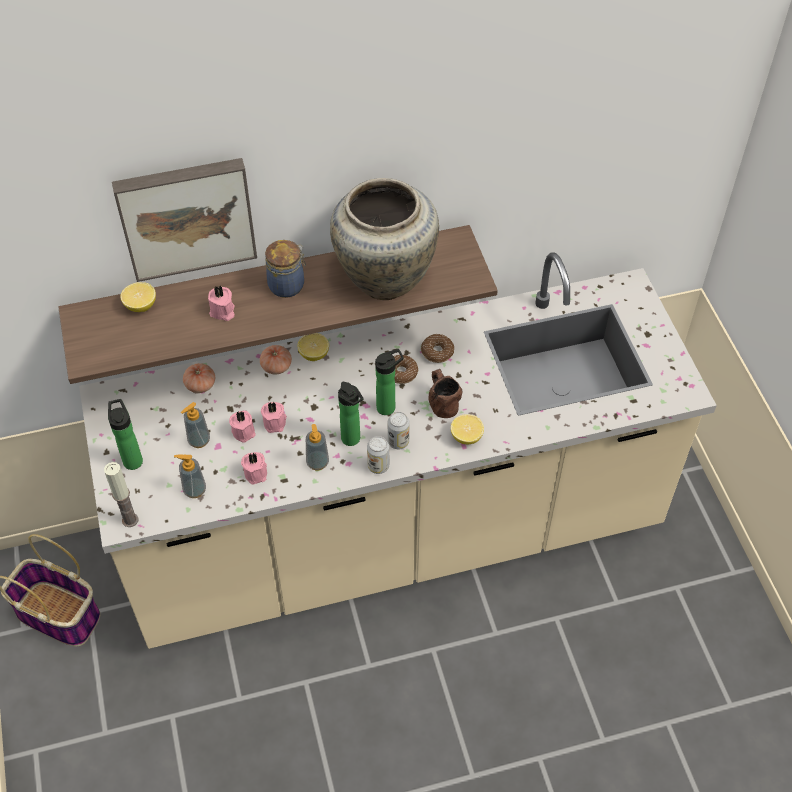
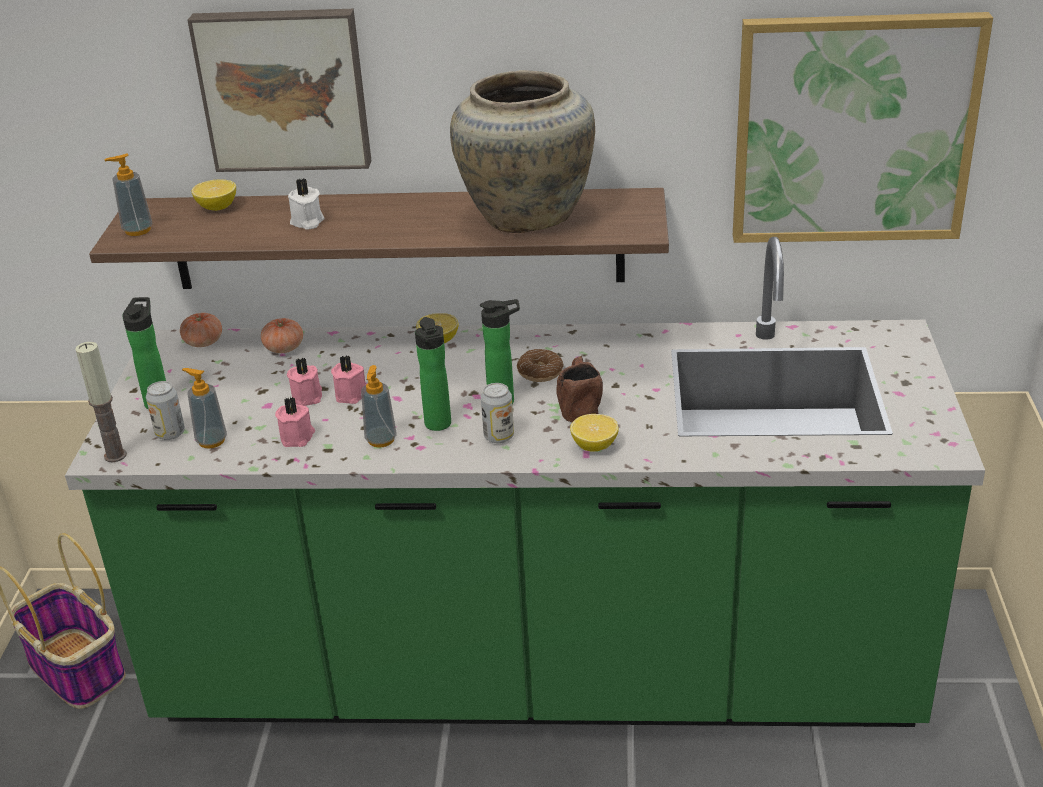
camera: 20 degrees right, 20 degrees down
beige counter [79,252,717,649] -> green counter [65,237,985,727]
soap dispenser [181,402,210,448] -> soap dispenser moved to [104,154,152,236]
pink candle [208,286,235,321] -> white candle [288,179,325,230]
tomato [260,345,292,375] -> tomato moved to [180,313,222,347]
jar [265,240,306,298] -> none
can [367,436,389,474] -> can moved to [146,381,185,440]
donut [421,334,454,363] -> none
none -> picture [733,12,993,243]

